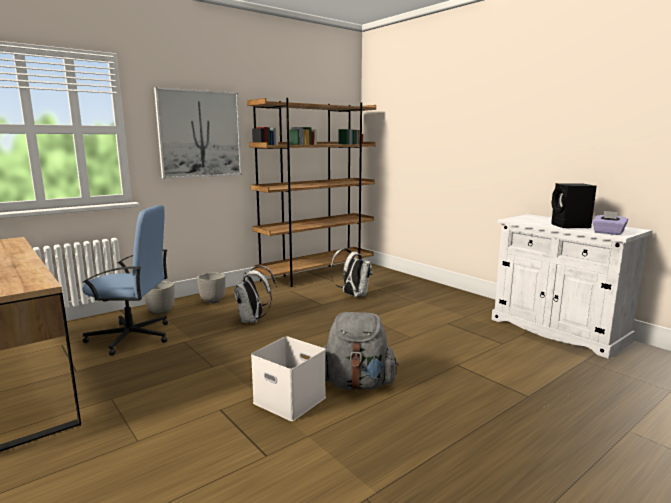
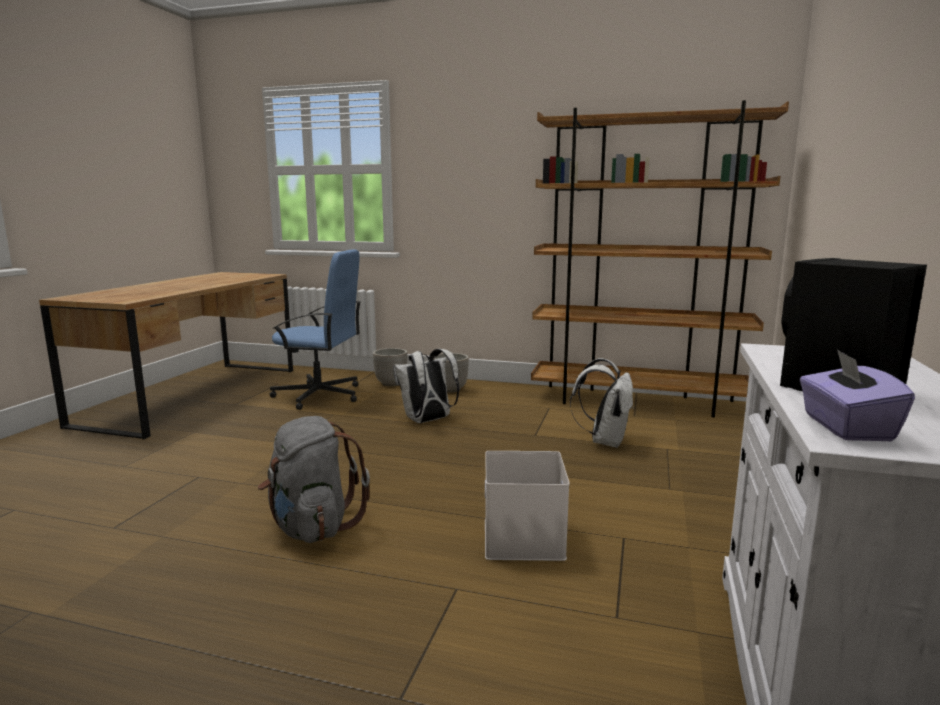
camera: 55 degrees right, 0 degrees up
blue office chair [83,205,168,356] -> blue office chair turned 45 degrees counterclockwise [269,249,361,410]
picture [154,87,242,179] -> none
white storage box [251,336,326,421] -> white storage box moved to [485,451,570,561]

